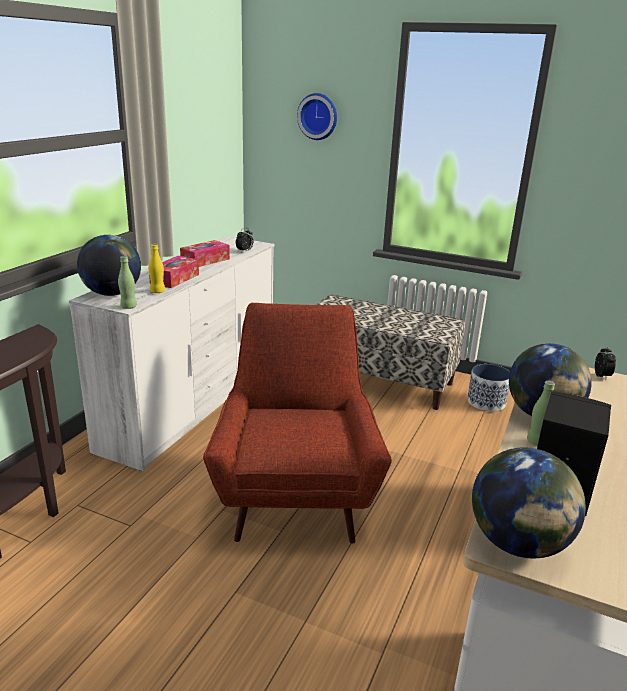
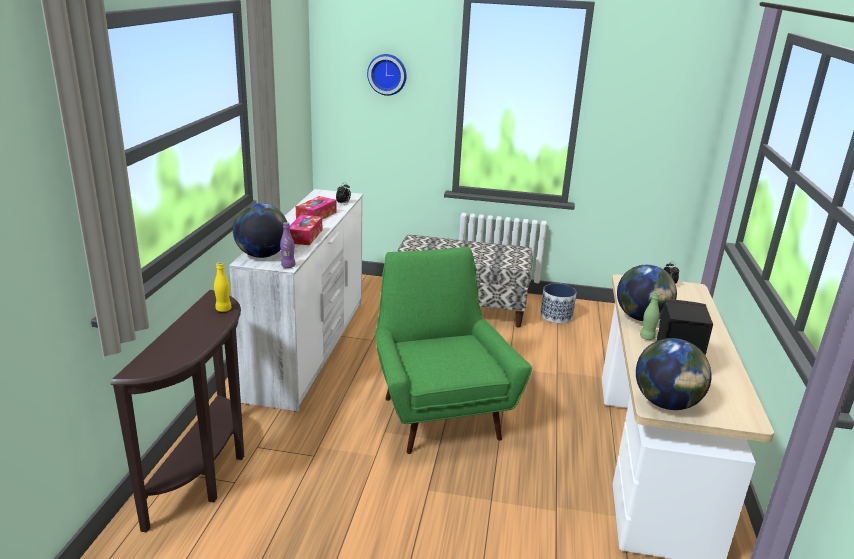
camera: 15 degrees left, 0 degrees up
green bottle [118,256,137,309] -> purple bottle [280,222,295,268]
yellow bottle [149,244,165,293] -> yellow bottle moved to [214,262,232,312]
red armchair [203,303,392,544] -> green armchair [375,247,532,454]

